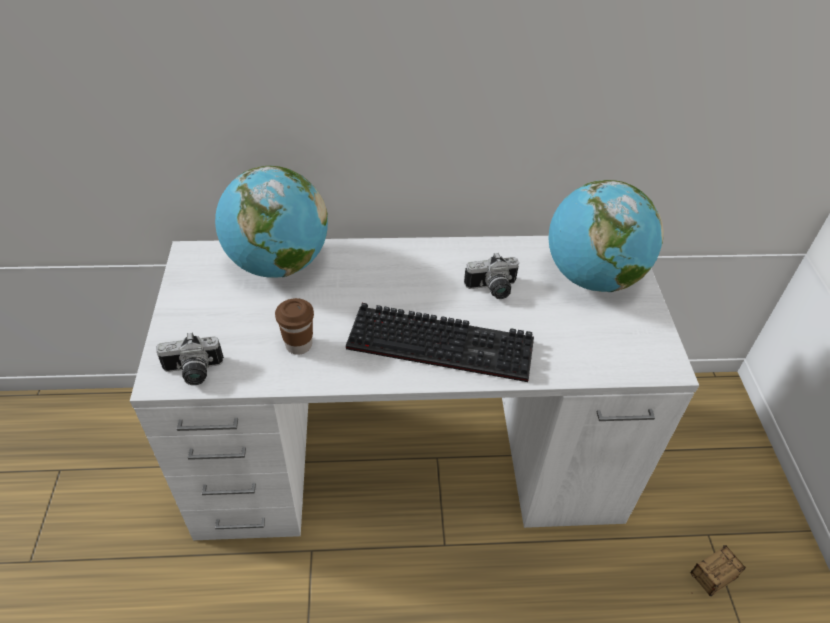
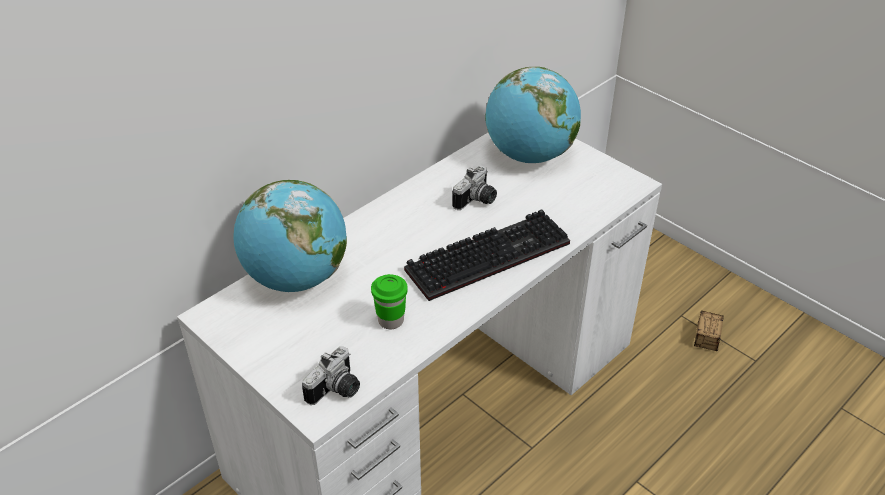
camera: 40 degrees left, 5 degrees down
brown cup [275,298,314,355] -> green cup [371,274,408,329]

